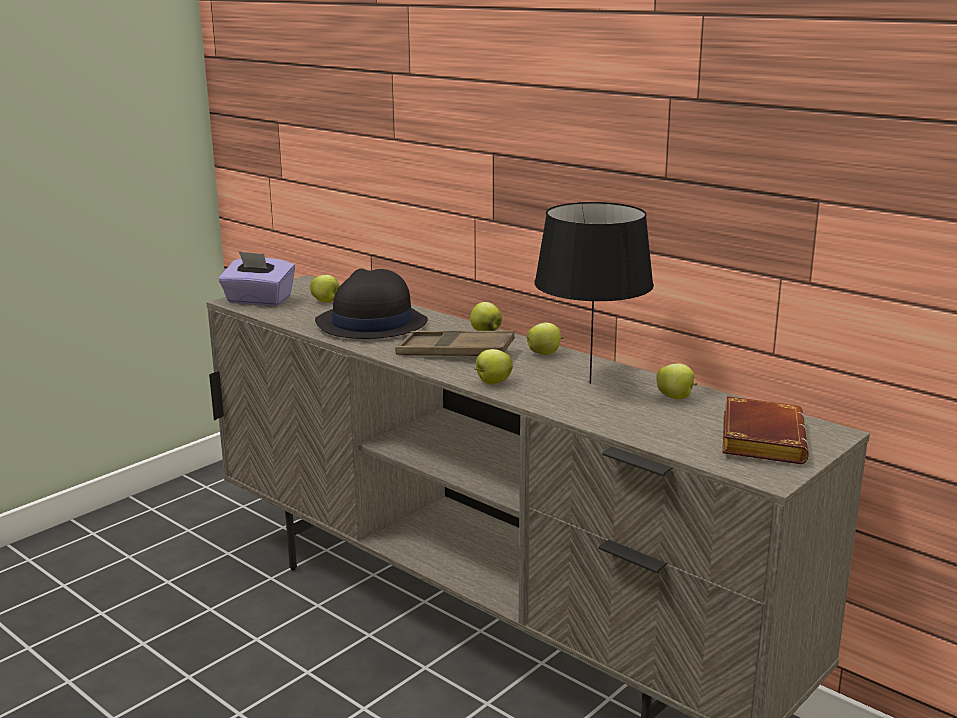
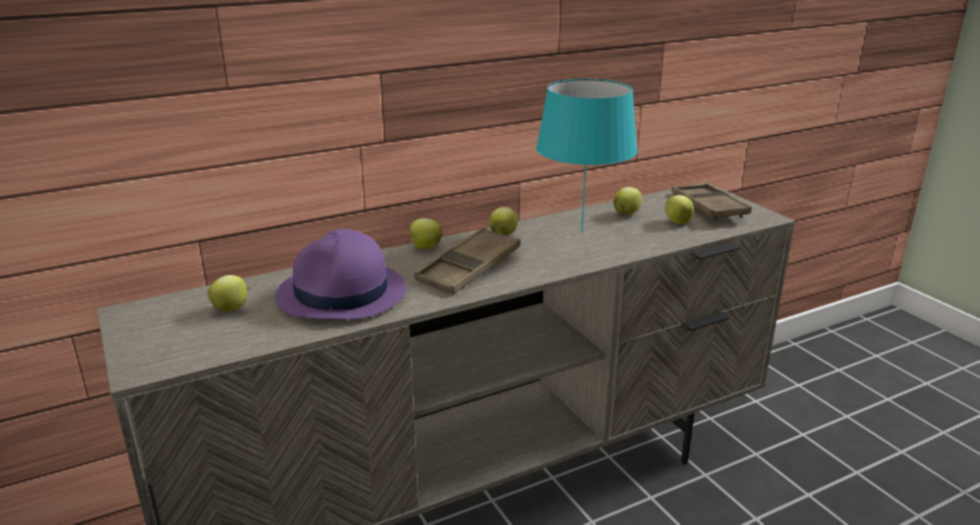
camera: 70 degrees left, 5 degrees up
purple tissue box [218,251,295,306] -> none
black hat [315,268,428,339] -> purple hat [275,229,406,320]
apple [474,349,513,385] -> apple moved to [665,195,694,224]
black table lamp [534,202,654,384] -> turquoise table lamp [536,79,637,233]
brown book [723,396,809,464] -> brown tray [672,183,752,220]

